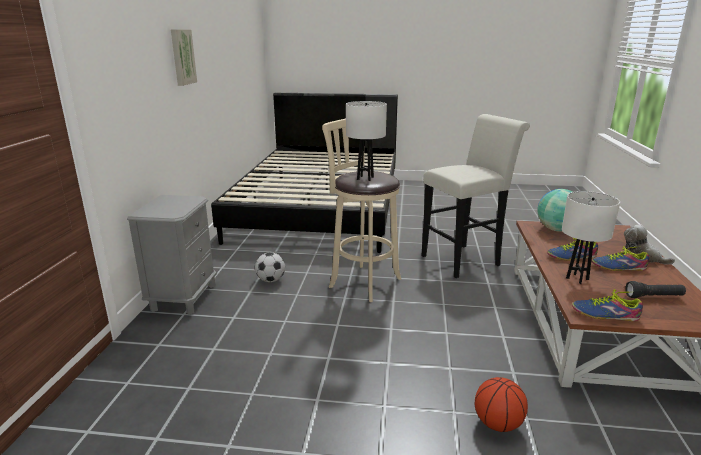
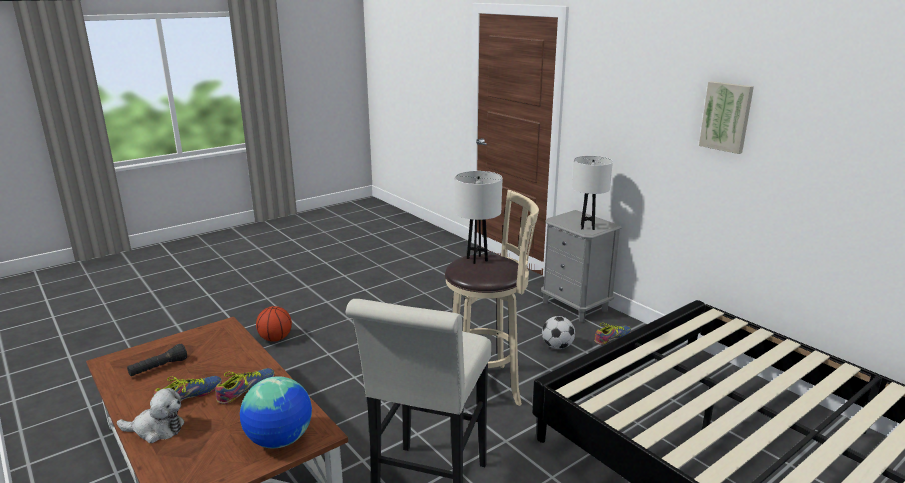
camera: 135 degrees right, 0 degrees up
white table lamp [562,191,620,284] -> white table lamp moved to [572,156,613,230]
shoe [572,289,643,322] -> shoe moved to [594,323,631,345]

